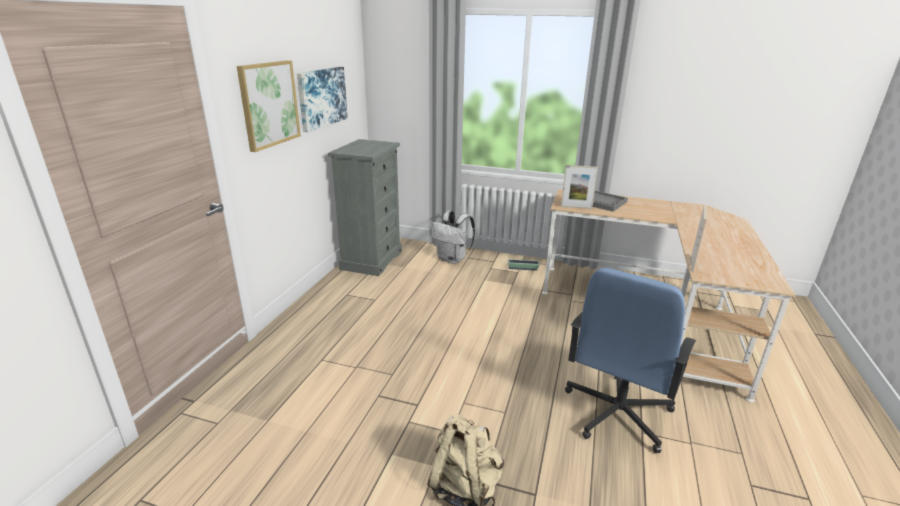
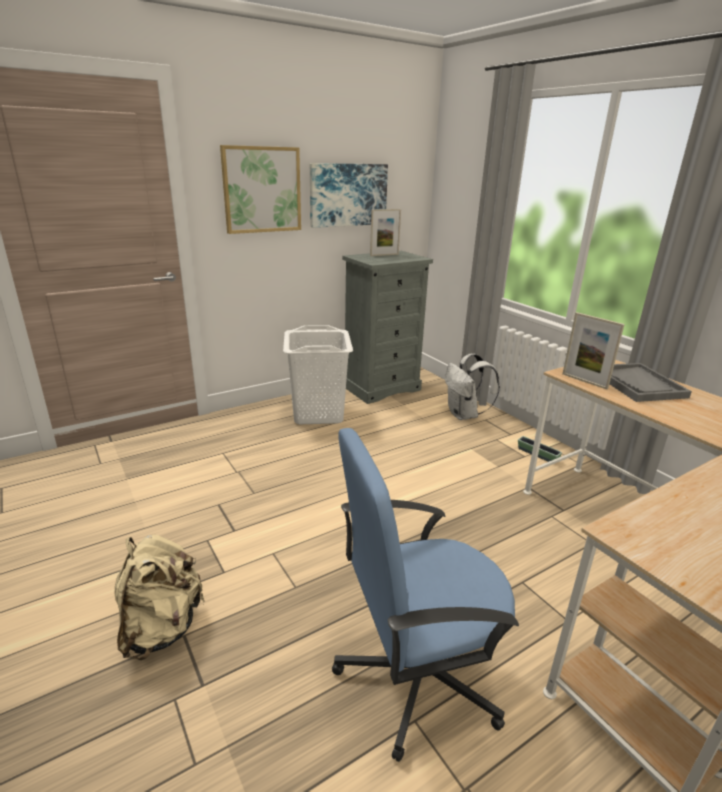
camera: 40 degrees right, 0 degrees up
picture frame [690,206,707,272] -> picture frame moved to [370,209,401,256]
none -> white laundry basket [283,325,353,424]

